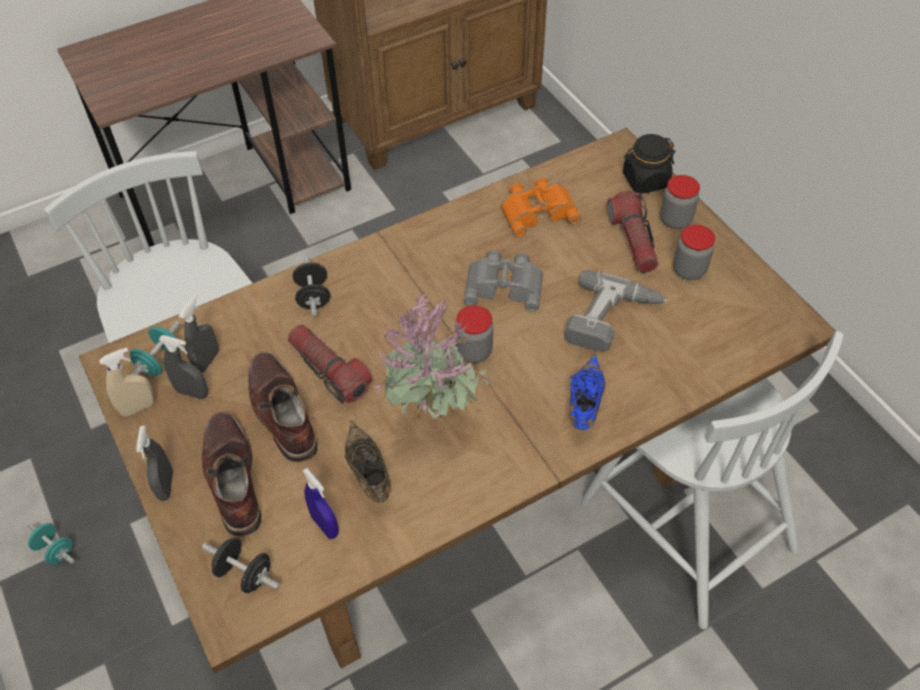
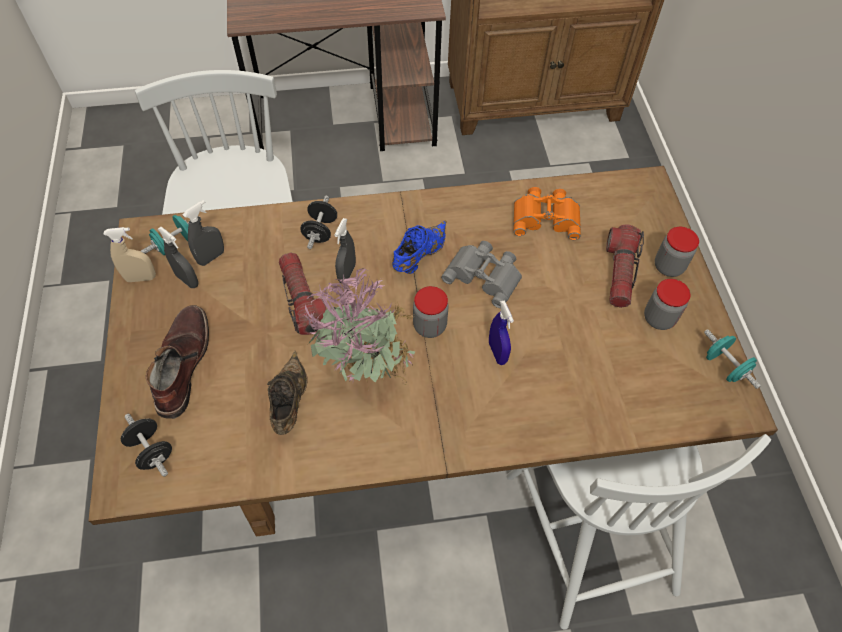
camera: 20 degrees right, 5 degrees up
turquoise dumbbell [28,523,74,565] -> turquoise dumbbell moved to [704,329,760,389]
grey spray bottle [136,426,173,501] -> grey spray bottle moved to [334,218,356,284]
brown boot [248,352,318,462] -> none
blue spray bottle [303,468,339,539] -> blue spray bottle moved to [489,301,514,365]
power drill [564,270,667,352] -> none
blue shoe [570,353,605,430] -> blue shoe moved to [392,220,446,274]
black jar [623,134,675,194] -> none

